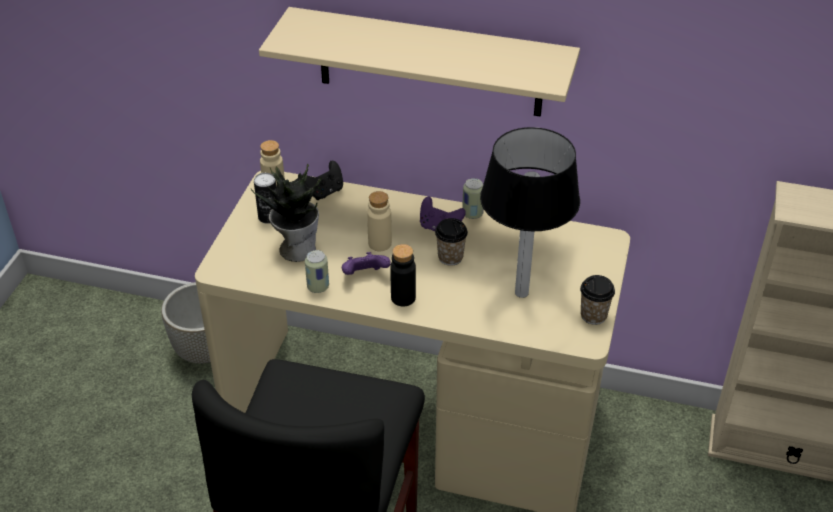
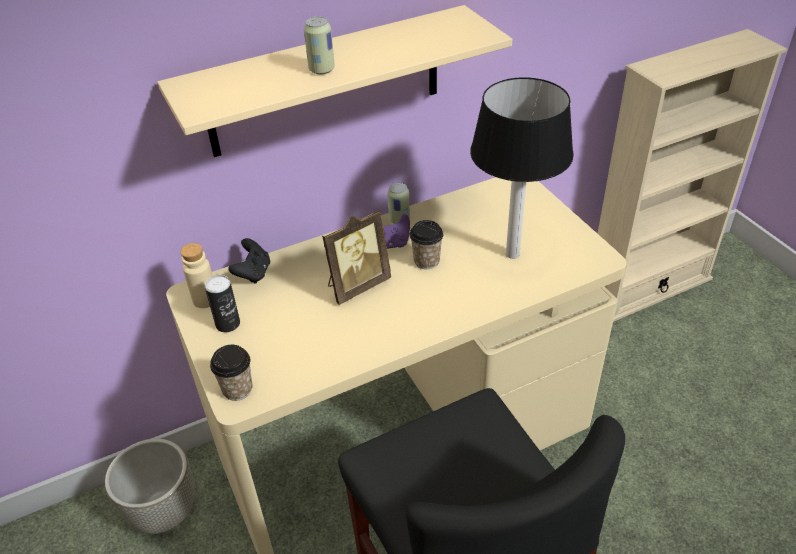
camera: 40 degrees left, 0 degrees up
potted plant [251,164,322,262] -> none
can [305,250,329,293] -> can moved to [304,17,335,75]
purple game controller [342,252,391,275] -> none
beige bottle [367,191,392,251] -> picture frame [322,209,391,305]
black bottle [390,244,416,306] -> none
cup [580,275,615,325] -> cup moved to [210,345,252,401]

